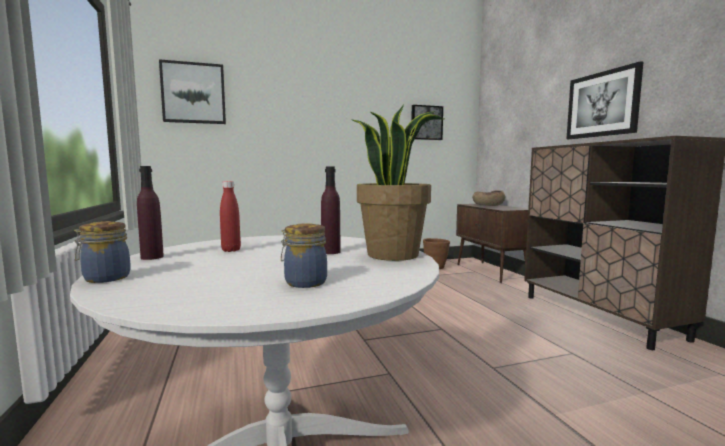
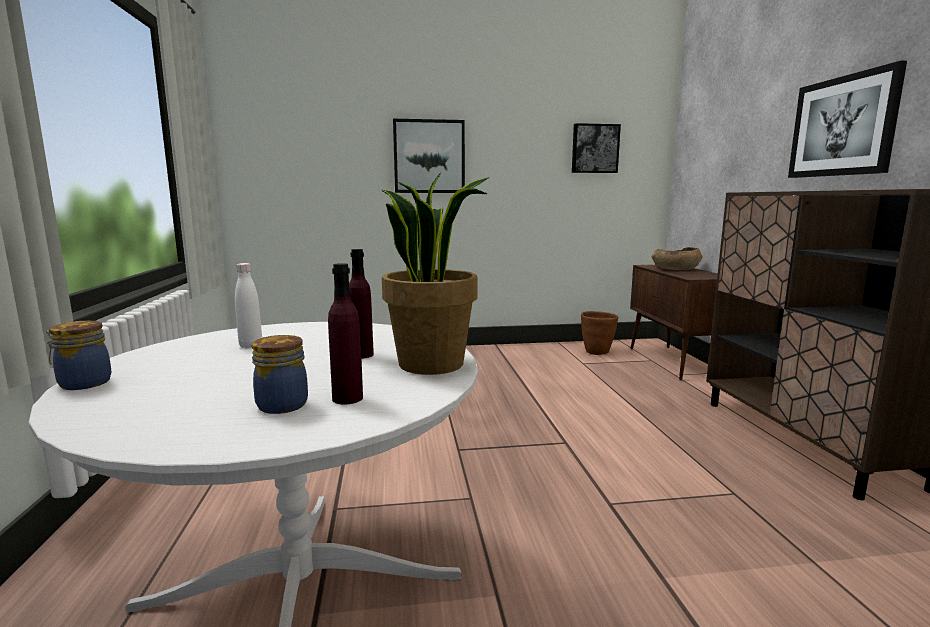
camera: 10 degrees right, 5 degrees up
purple bottle [137,166,164,260] -> purple bottle moved to [328,263,363,404]
picture [159,59,226,124] -> picture moved to [393,119,465,193]
red bottle [220,181,241,252] -> white bottle [235,263,262,348]

